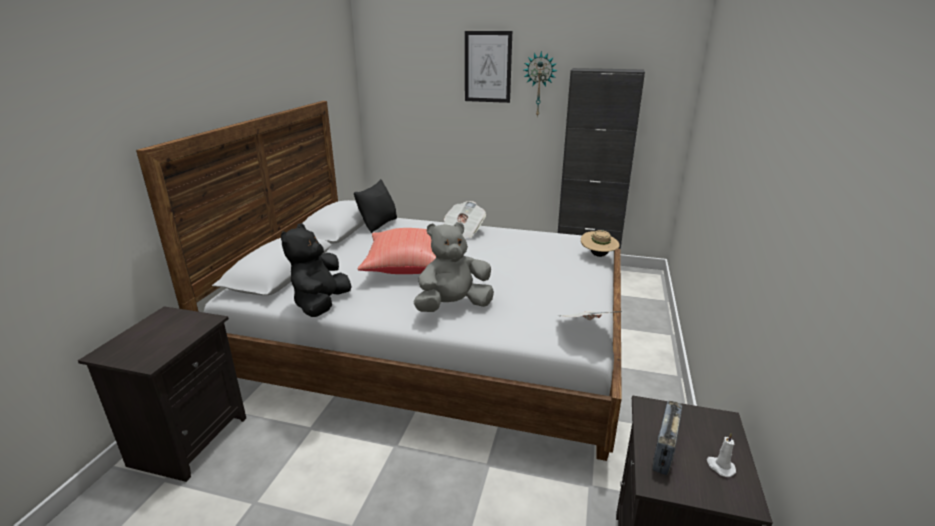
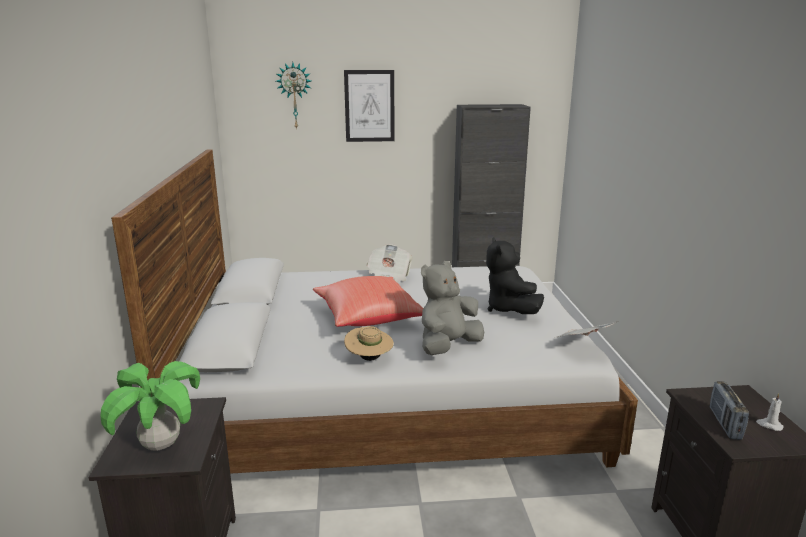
camera: 20 degrees left, 5 degrees down
black plush toy [281,223,352,317] -> black plush toy moved to [486,238,544,314]
black pillow [354,179,397,233] -> none
wall clock [524,51,557,117] -> wall clock moved to [276,62,311,130]
beige hat [581,230,620,257] -> beige hat moved to [344,326,394,361]
none -> potted plant [100,361,200,451]

